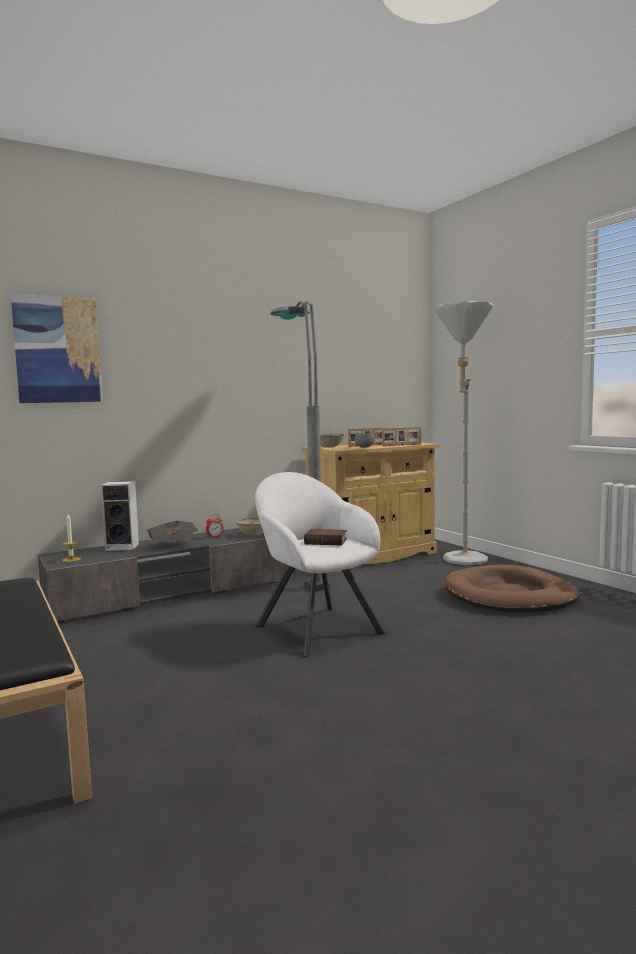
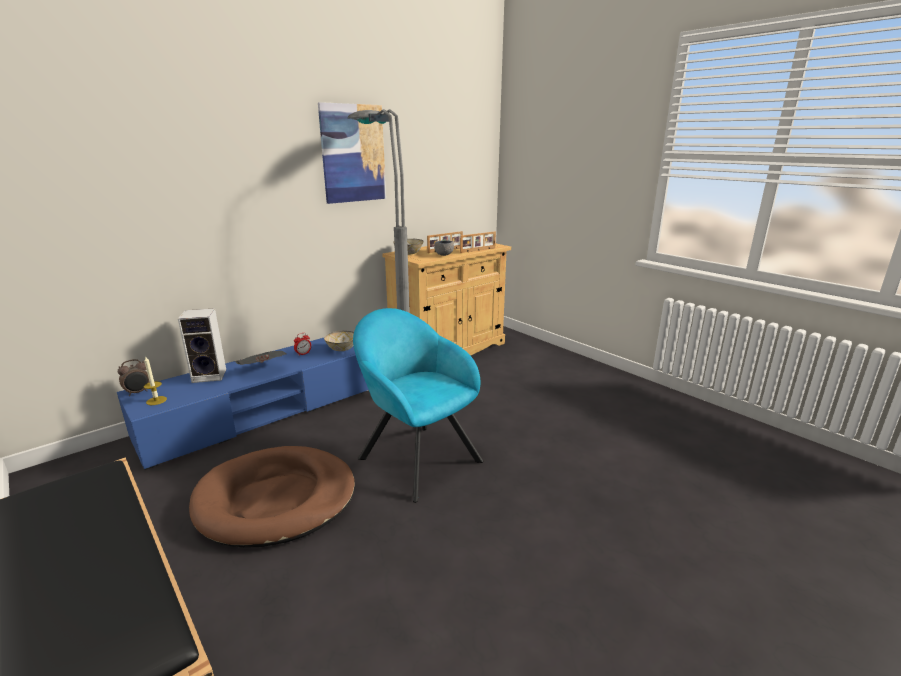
camera: 10 degrees left, 15 degrees up
picture [10,293,103,403] -> picture moved to [318,102,386,204]
grey tv stand [38,528,281,623] -> blue tv stand [117,338,369,470]
white armchair [255,472,386,657] -> turquoise armchair [353,308,484,503]
book [304,529,347,545] -> none
grey floor lamp [435,301,493,565] -> none
brown dog bed [445,565,580,612] -> brown dog bed moved to [189,446,355,548]
none -> alarm clock [118,359,150,396]

